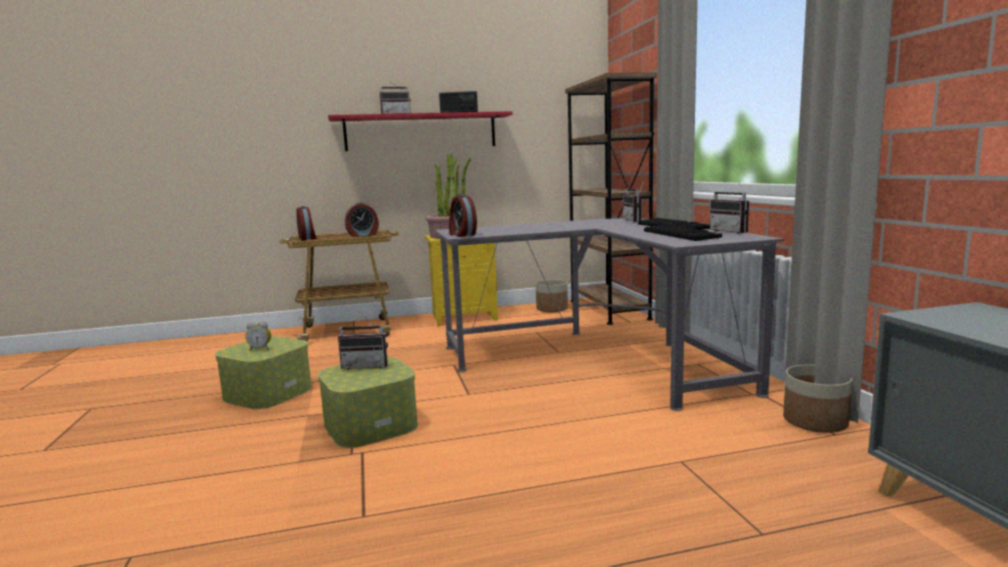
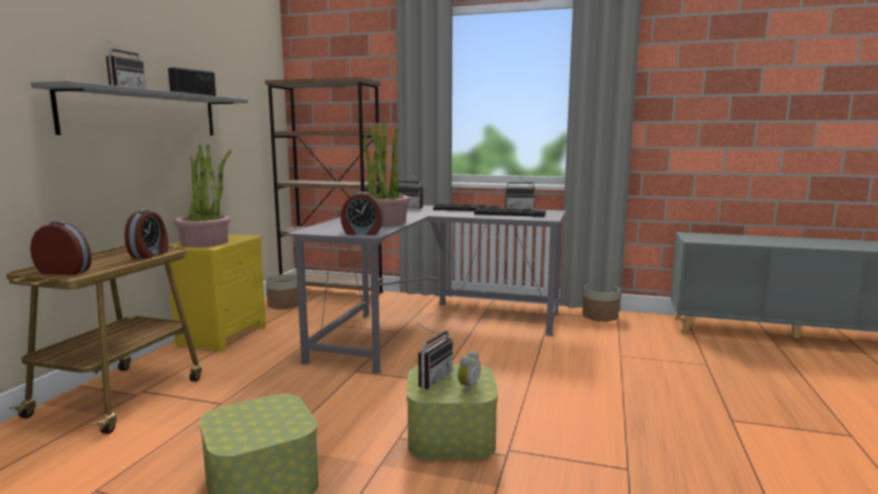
camera: 60 degrees left, 0 degrees up
alarm clock [246,321,271,351] -> alarm clock moved to [458,351,481,392]
red shelf [328,111,513,151] -> grey shelf [31,81,248,135]
none -> potted plant [364,122,410,225]

